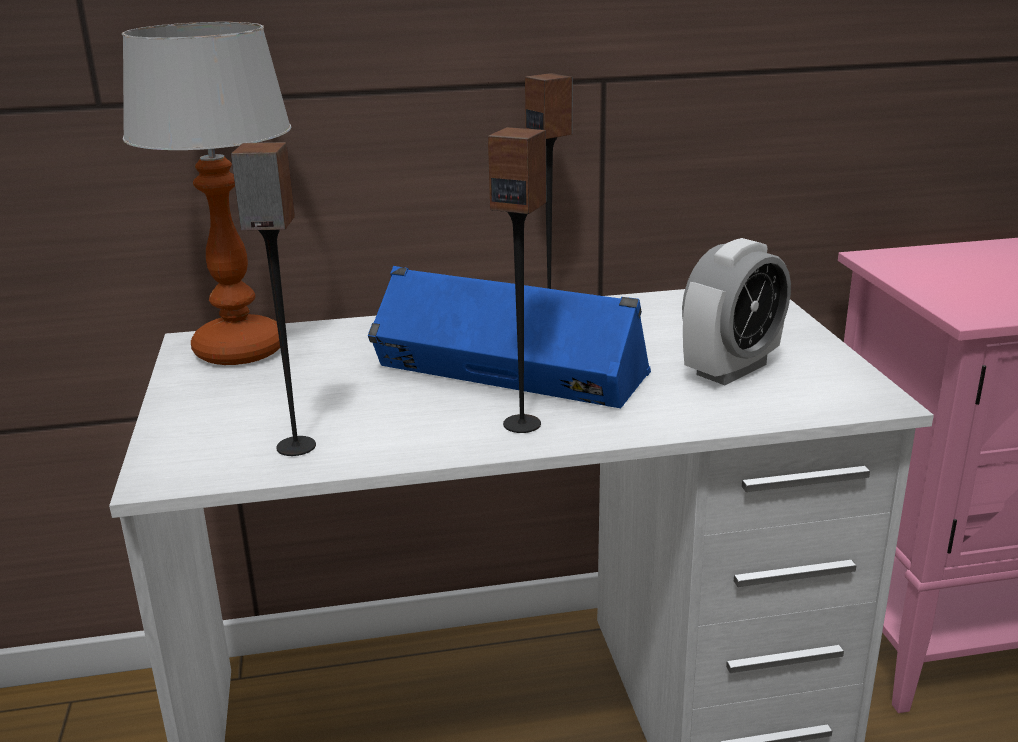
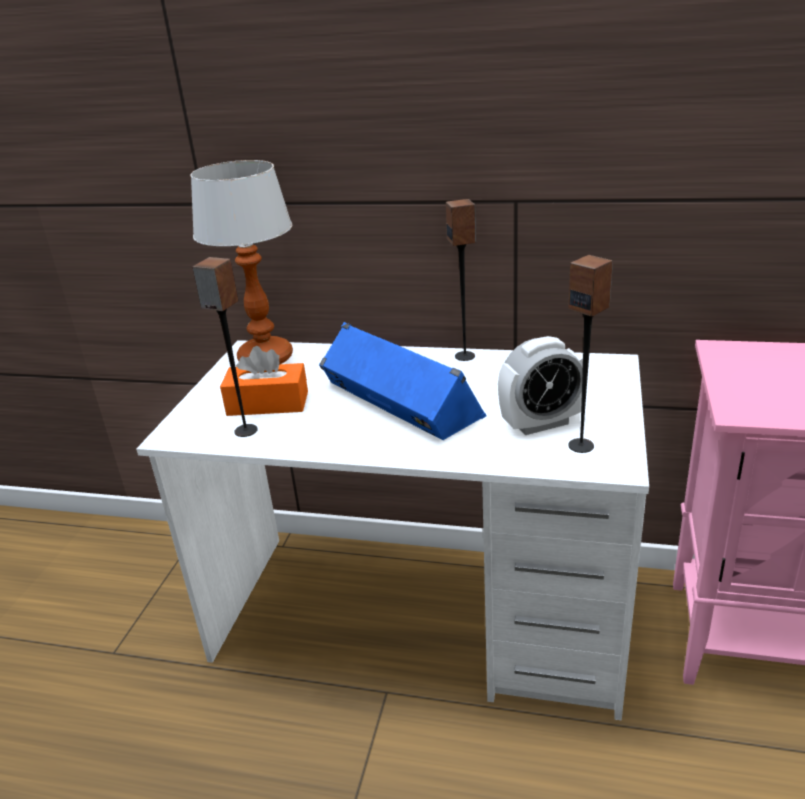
camera: 25 degrees right, 5 degrees up
speaker [488,127,546,433] -> speaker moved to [568,255,613,453]
none -> orange tissue box [220,346,308,416]

